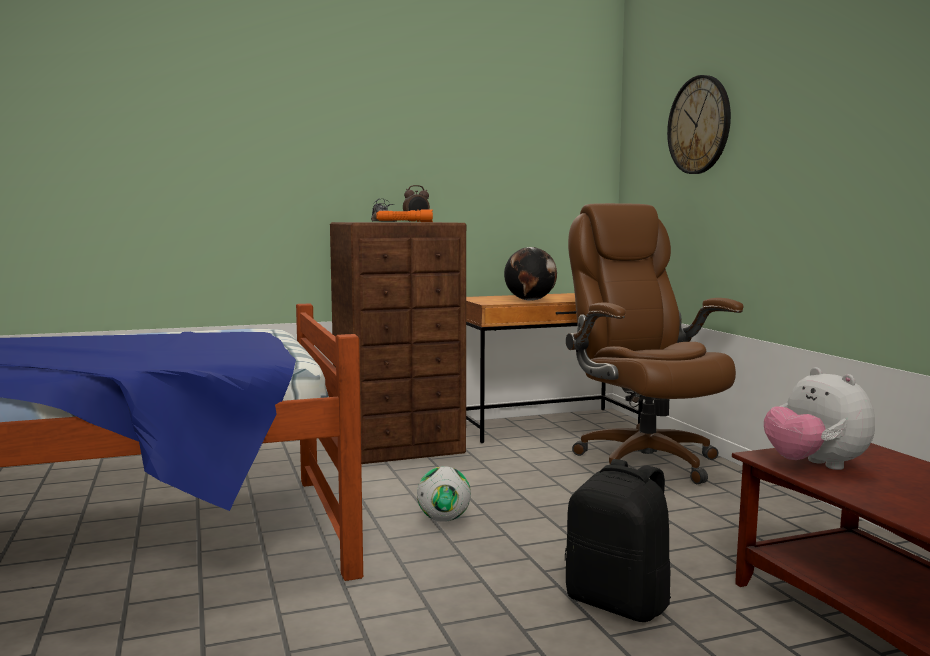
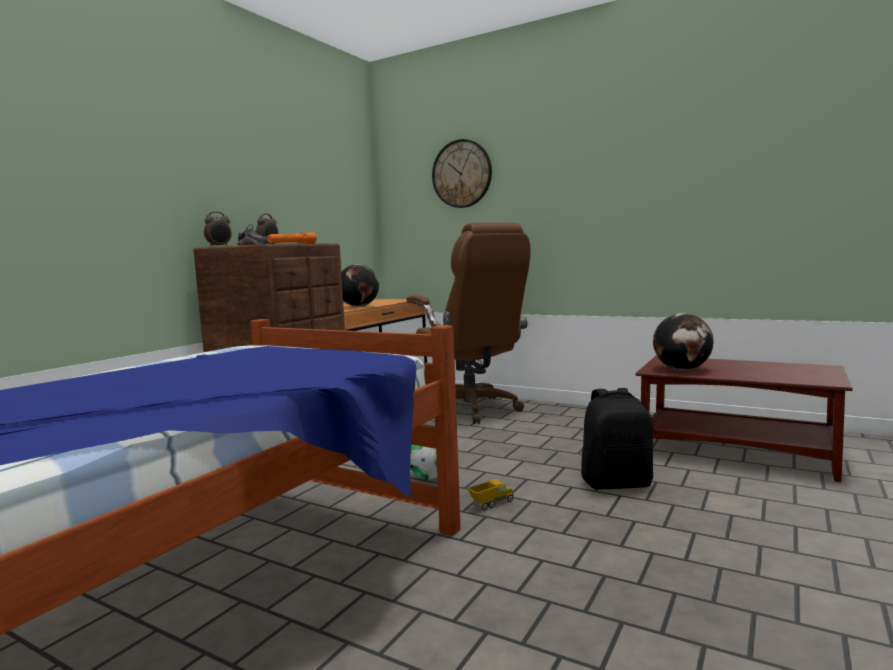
camera: 40 degrees left, 0 degrees up
brown office chair [566,203,743,484] -> brown office chair turned 150 degrees counterclockwise [406,222,531,424]
plush toy [764,367,875,470] -> globe [653,313,714,370]
none -> alarm clock [204,212,232,247]
none -> toy truck [467,479,514,511]

